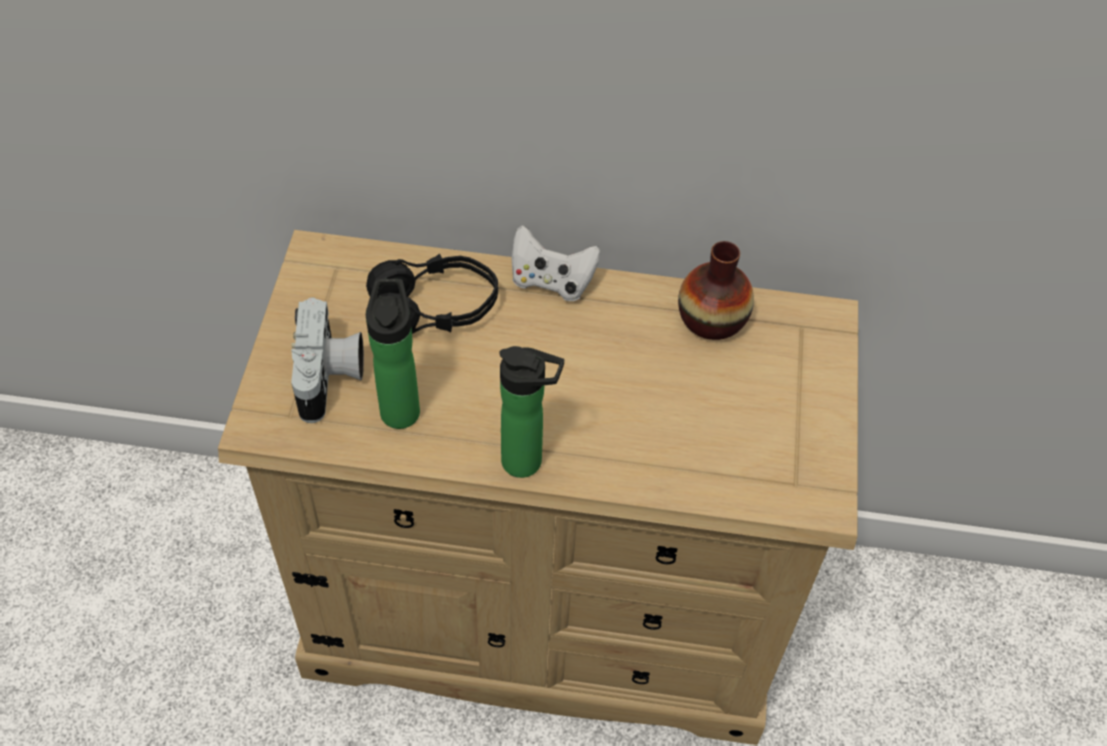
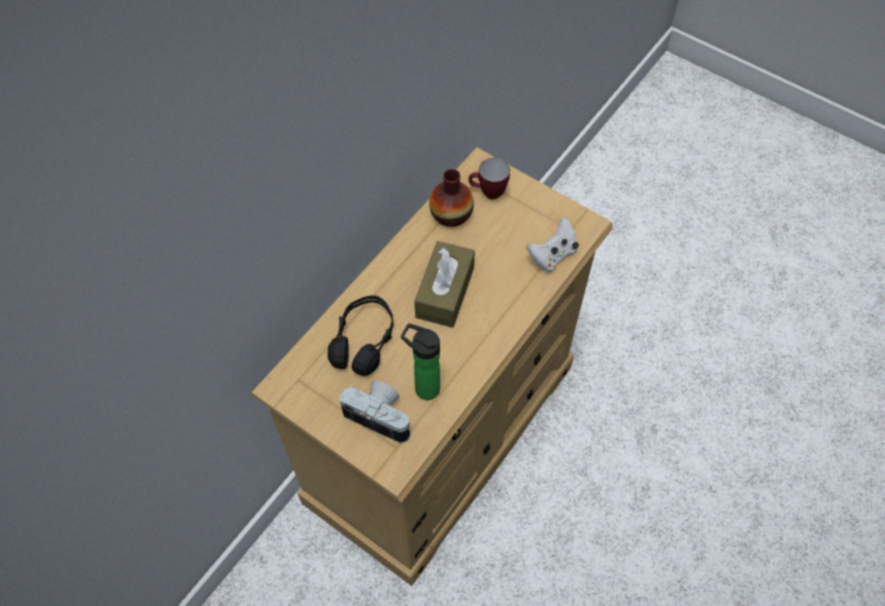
camera: 60 degrees left, 5 degrees up
bottle [499,346,564,478] -> none
white game controller [511,225,601,301] -> white game controller moved to [527,217,579,273]
none -> brown tissue box [414,241,475,328]
none -> mug [469,158,510,199]

